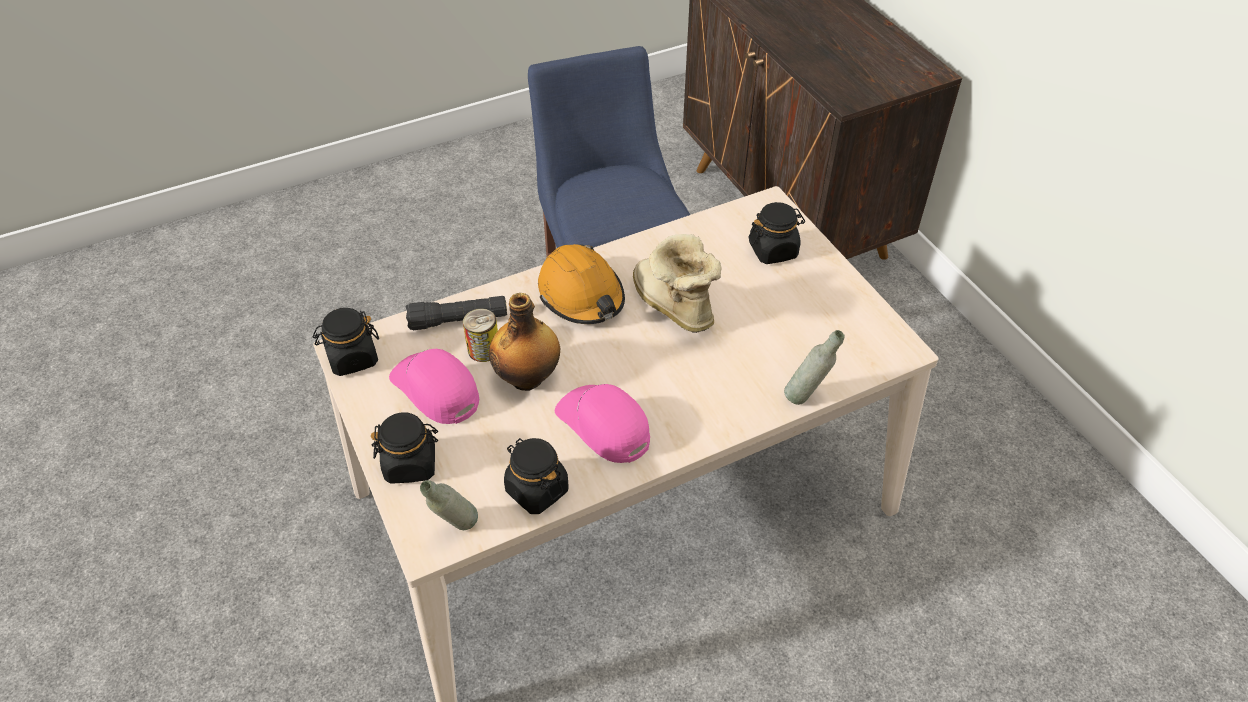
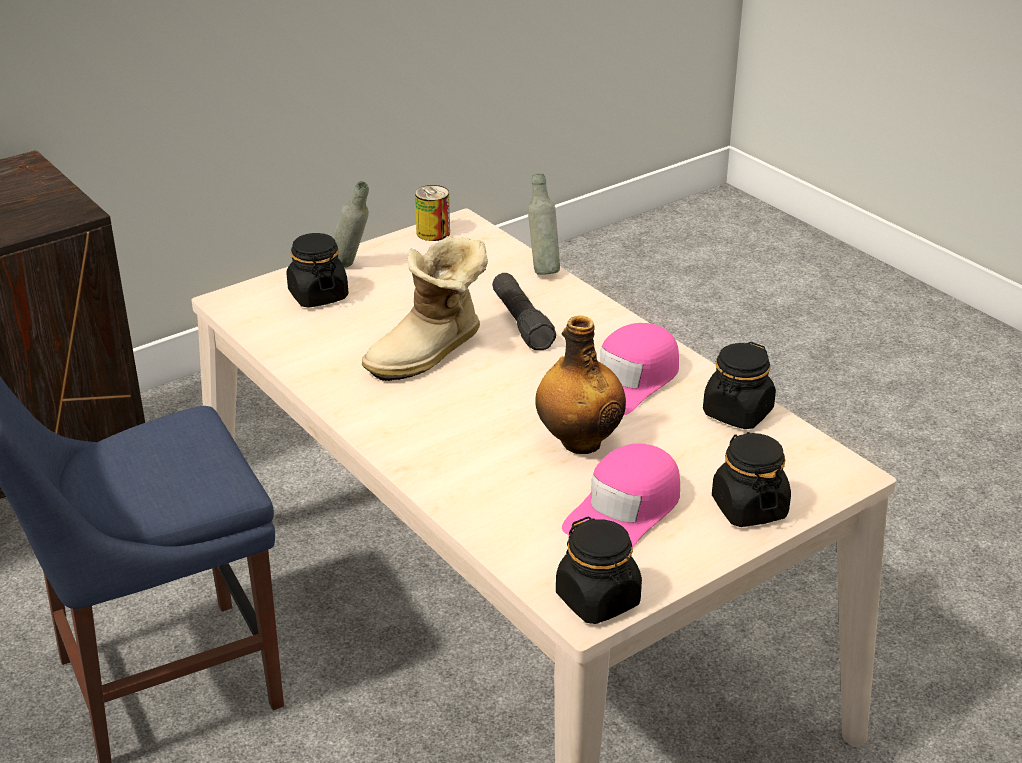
camera: 100 degrees left, 15 degrees down
black flashlight [405,296,507,330] -> black flashlight moved to [492,273,556,350]
grey bottle [420,480,478,530] -> grey bottle moved to [333,181,369,268]
can [463,308,498,362] -> can moved to [415,185,450,241]
orange hard hat [538,244,625,324] -> none

